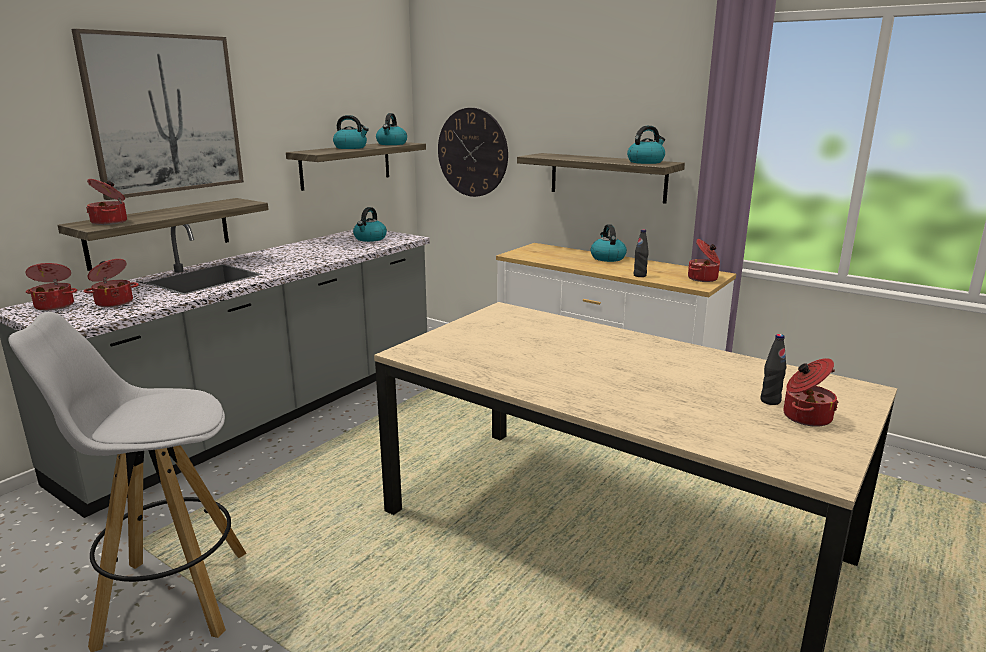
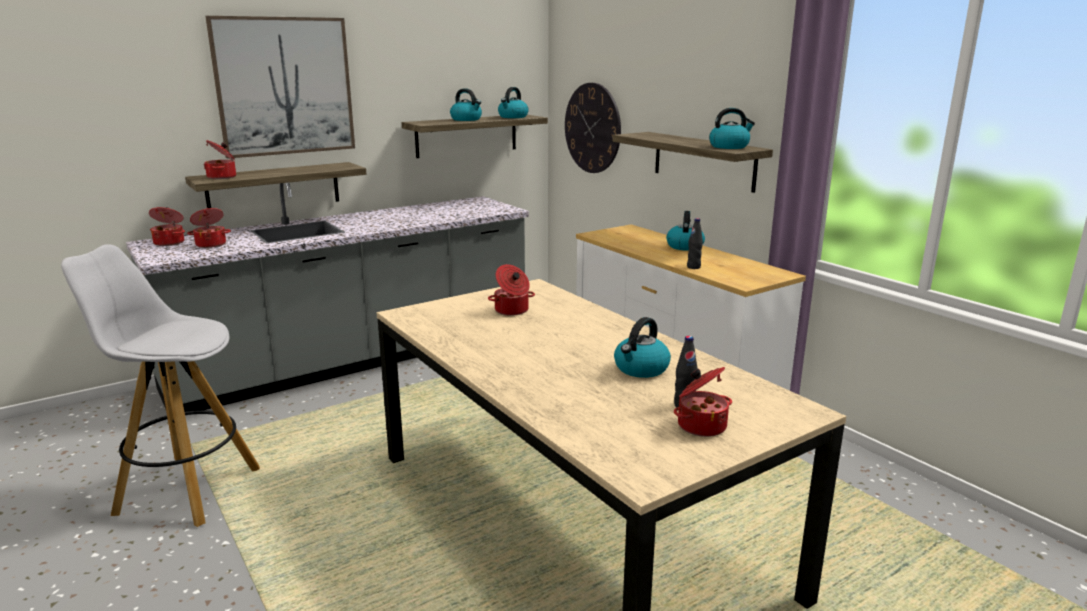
camera: 20 degrees right, 0 degrees up
kettle [353,207,387,242] -> kettle moved to [614,317,671,378]
cooking pot [688,239,720,282] -> cooking pot moved to [488,264,535,316]

